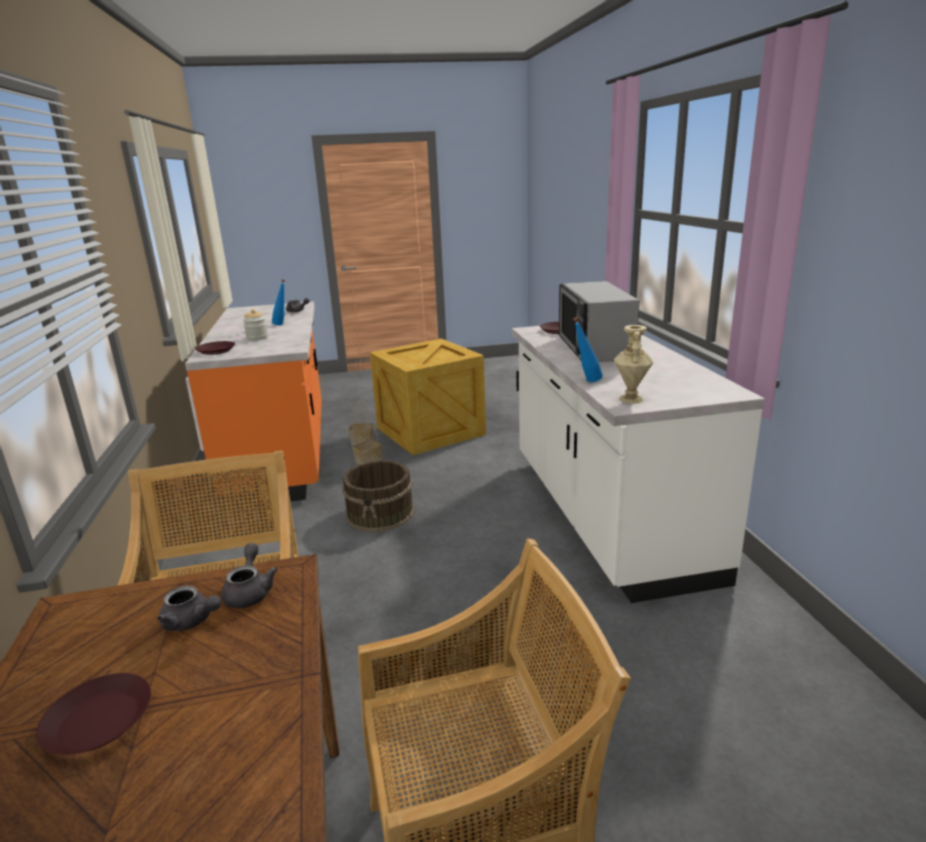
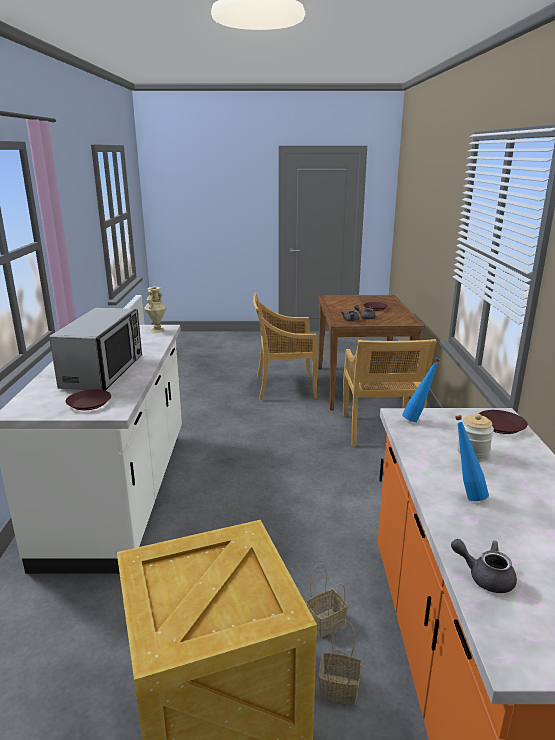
camera: 170 degrees left, 0 degrees up
brown bucket [342,460,414,532] -> none
blue bottle [573,317,603,382] -> blue bottle moved to [402,358,440,422]

